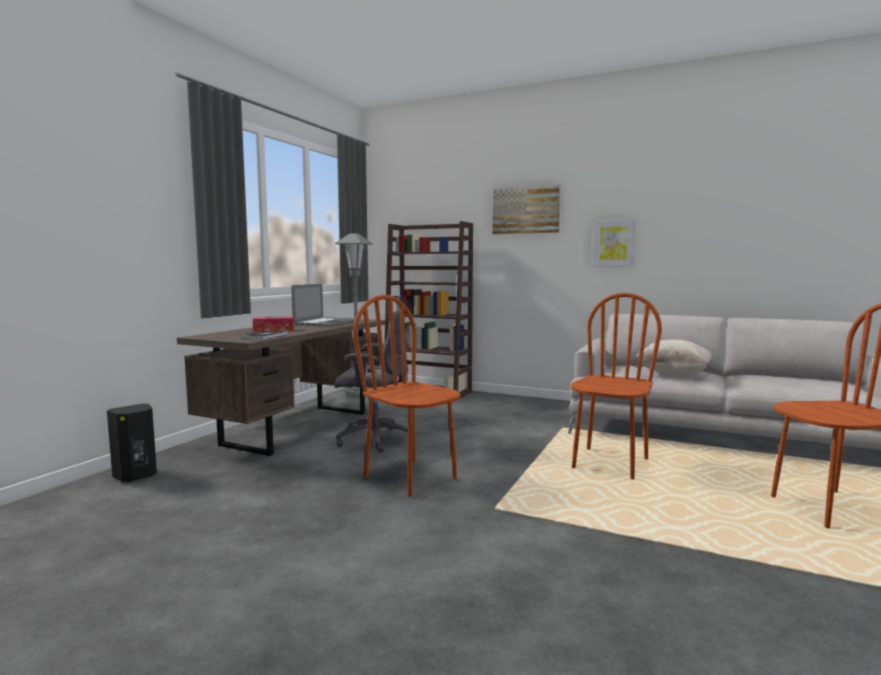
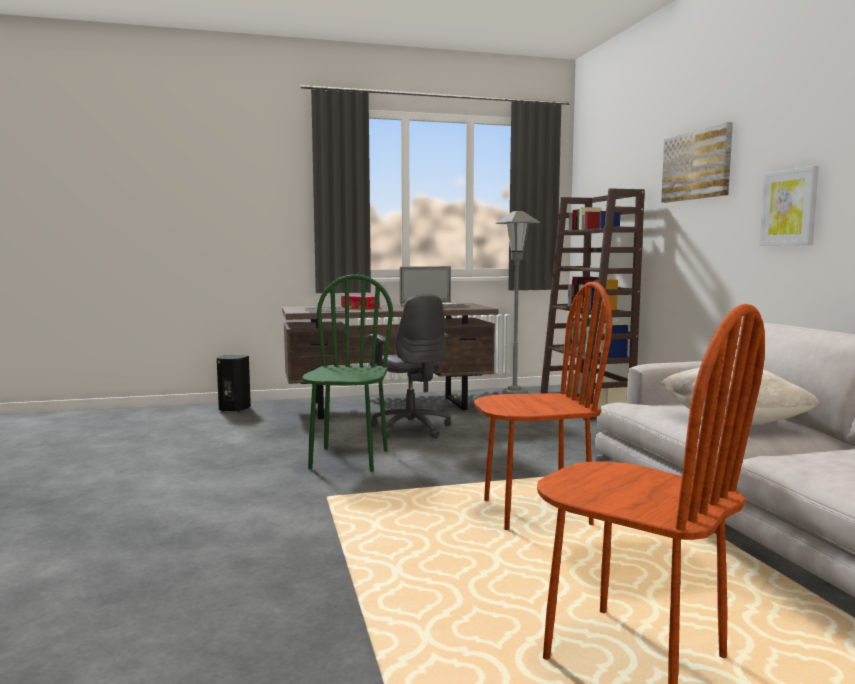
camera: 50 degrees right, 0 degrees up
brown chair [353,295,461,497] -> green chair [302,274,393,472]

